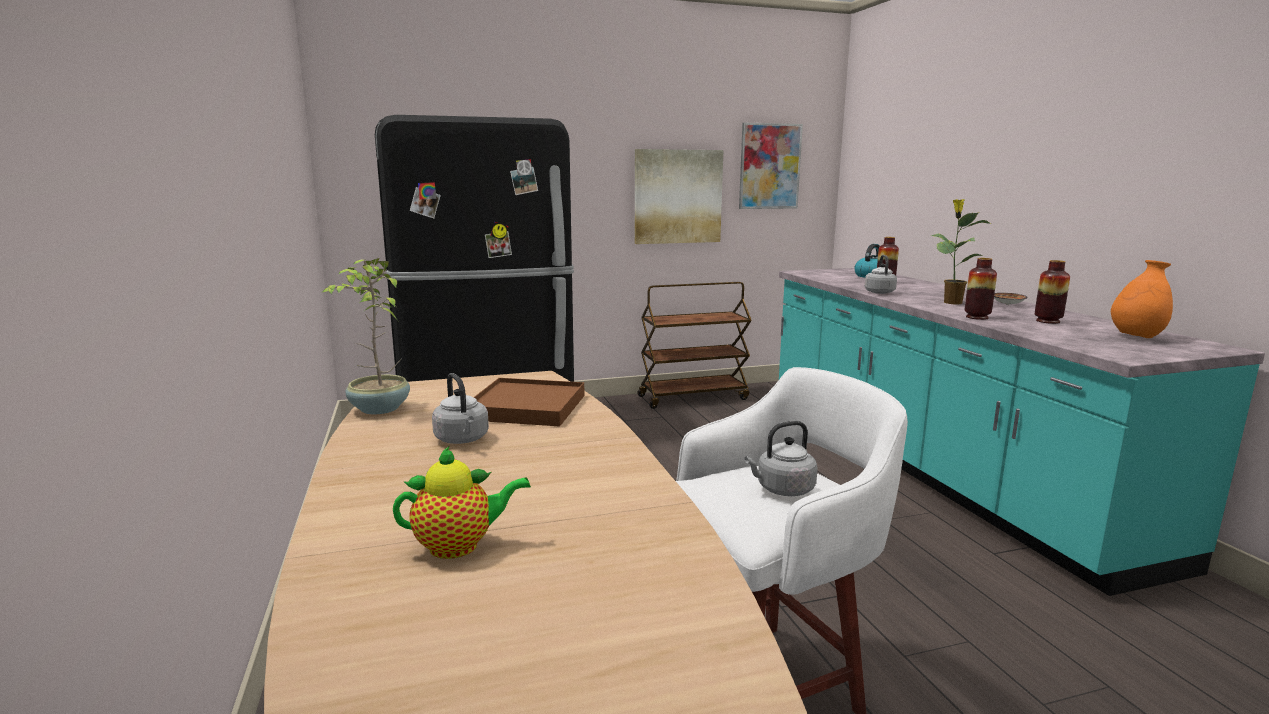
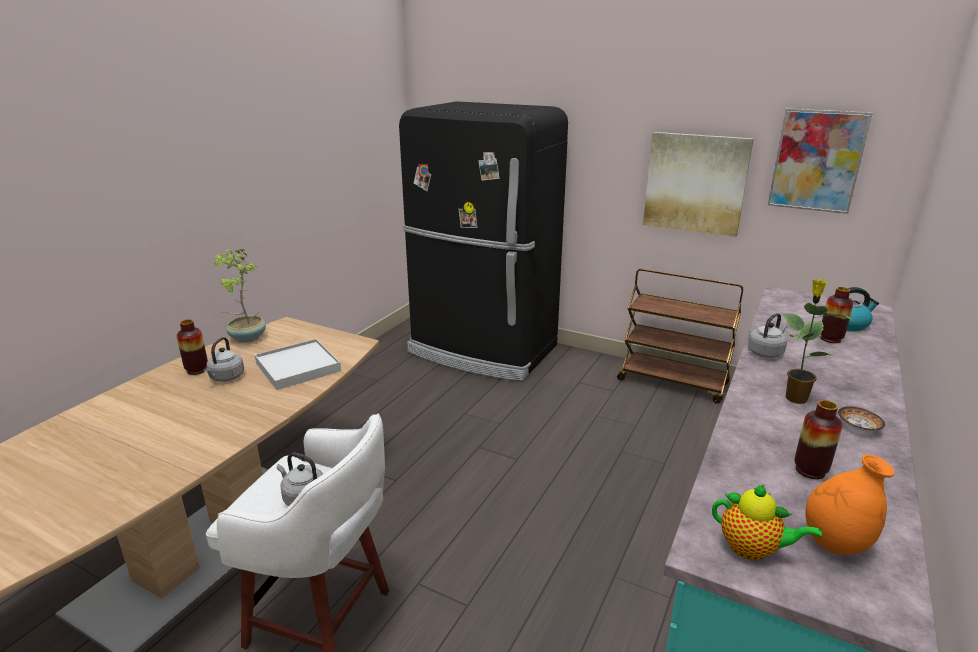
camera: 45 degrees right, 10 degrees up
teapot [393,446,531,559] -> teapot moved to [712,485,822,560]
brown tray [474,378,584,427] -> white tray [255,339,341,390]
vase [964,258,997,320] -> vase moved to [177,319,208,375]

